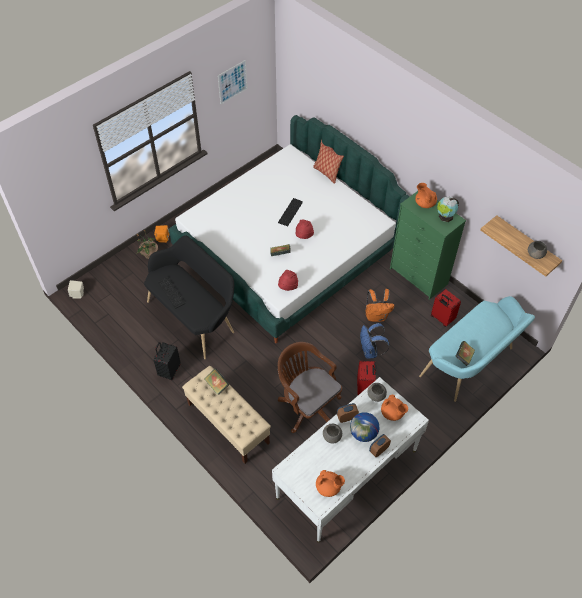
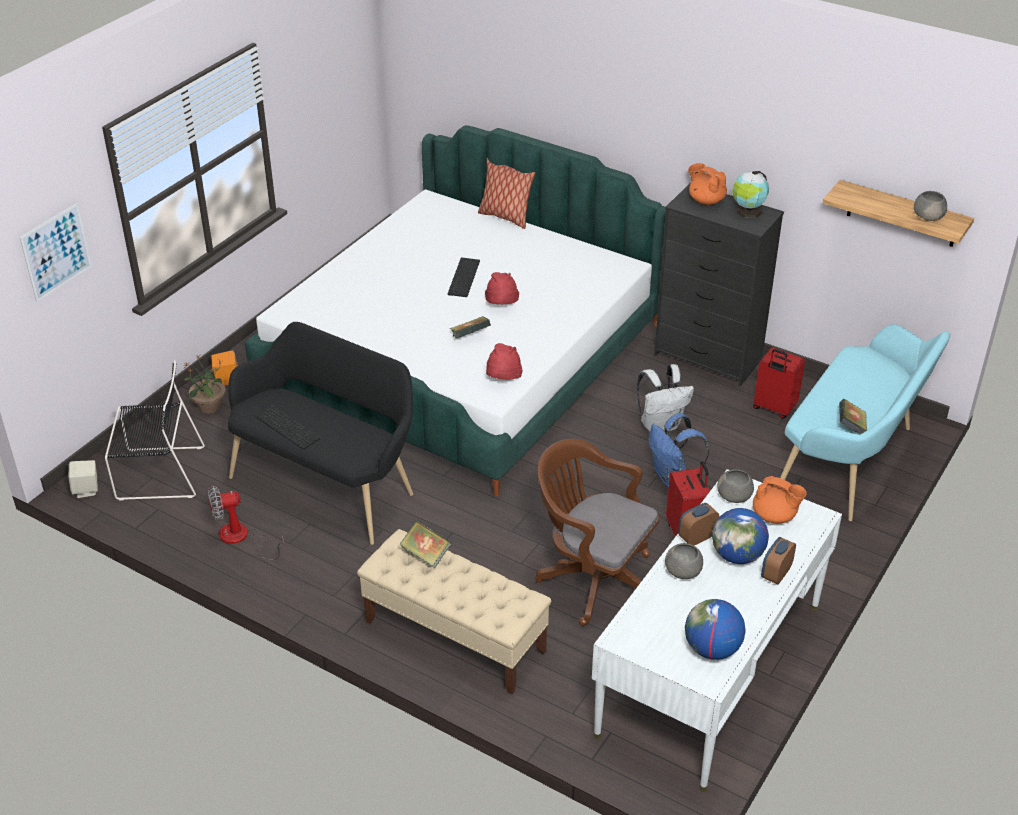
camera: 15 degrees left, 15 degrees down
black suitcase [154,342,181,380] -> none
picture [218,60,247,104] -> picture moved to [19,203,92,302]
orange teapot [316,470,345,497] -> globe [685,599,745,660]
orange backpack [366,289,395,322] -> white backpack [637,364,694,432]
green dresser [390,191,466,300] -> black dresser [654,183,784,386]
none -> black chair [105,360,205,500]
none -> fan [208,486,285,560]

